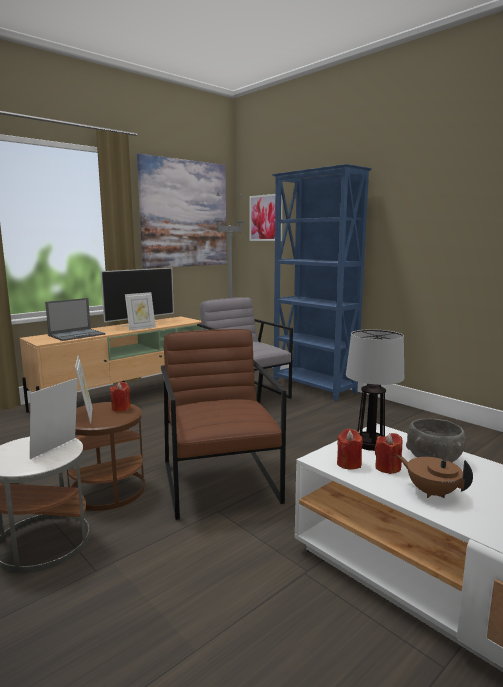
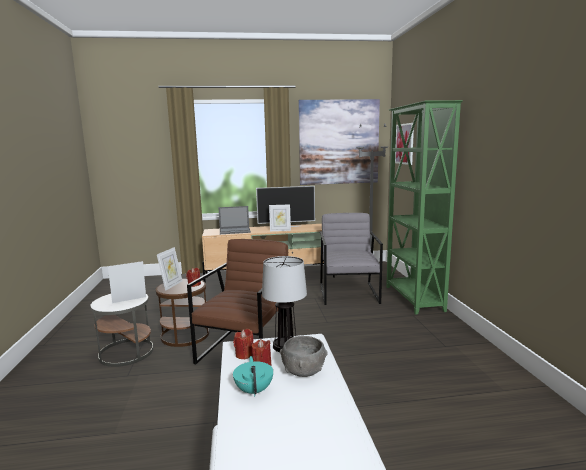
camera: 35 degrees right, 0 degrees up
blue bookcase [272,164,372,401] -> green bookcase [386,100,463,315]
brown teapot [397,455,473,498] -> turquoise teapot [233,356,273,397]

